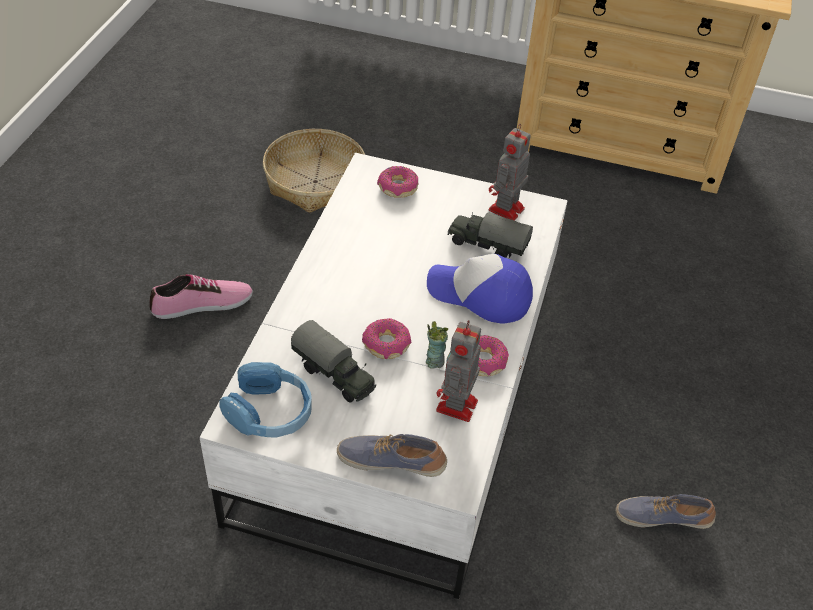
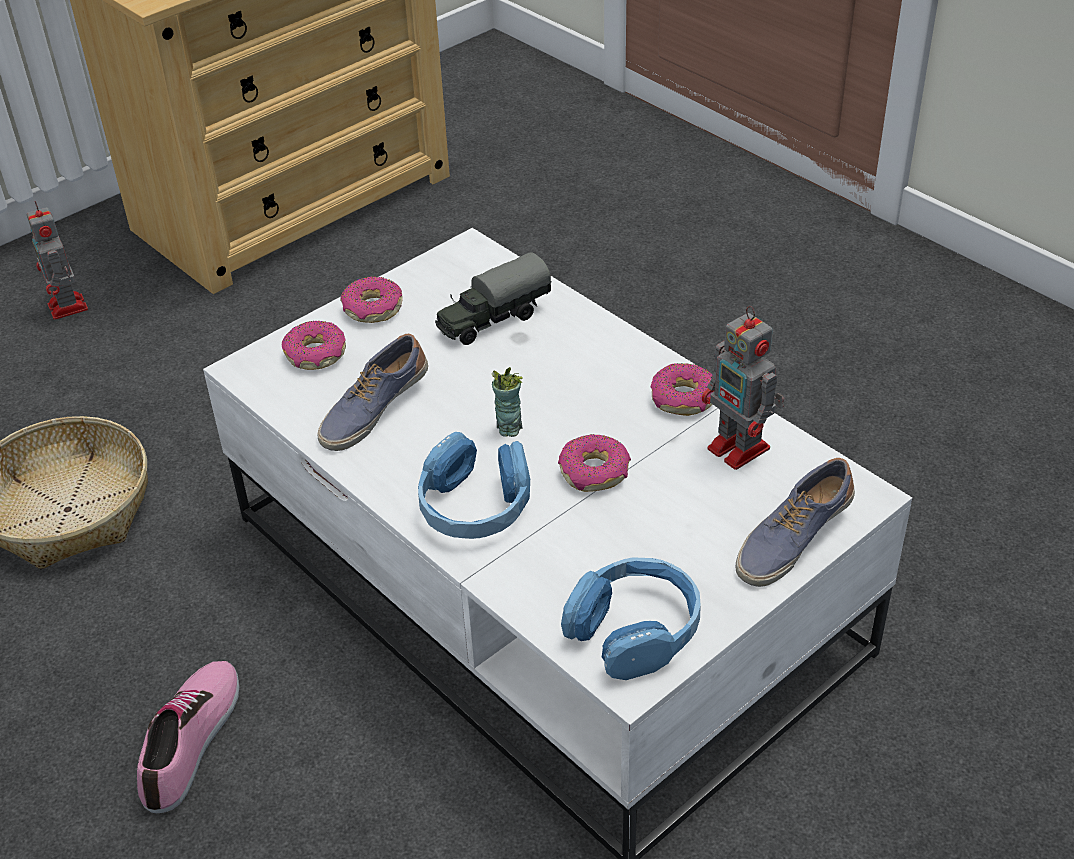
camera: 55 degrees left, 5 degrees down
toy truck [291,320,376,403] -> none
cup [426,321,448,369] -> cup moved to [492,367,523,437]
cap [427,254,533,323] -> none
toy robot [489,124,531,221] -> toy robot moved to [27,201,88,320]
shoe [615,494,716,529] -> shoe moved to [318,333,428,451]
none -> donut [340,277,403,323]
none -> blue headphones [418,432,530,539]

